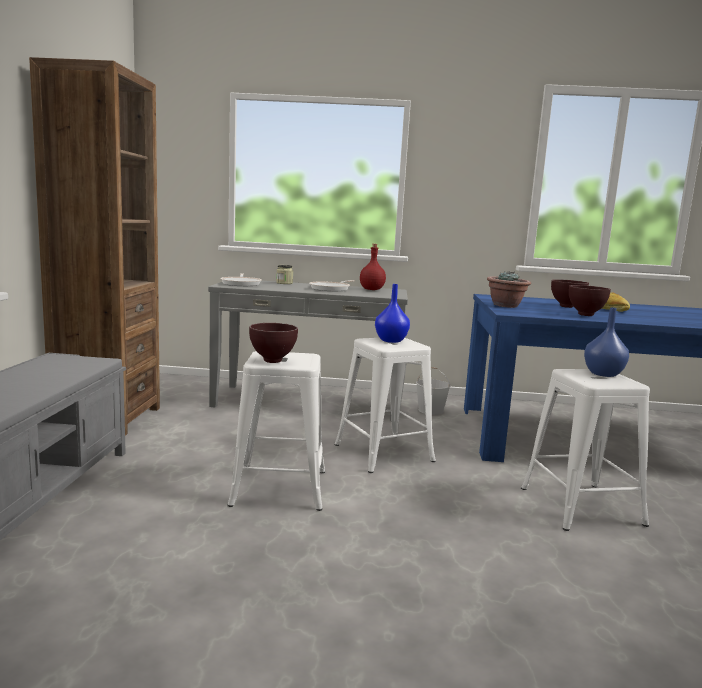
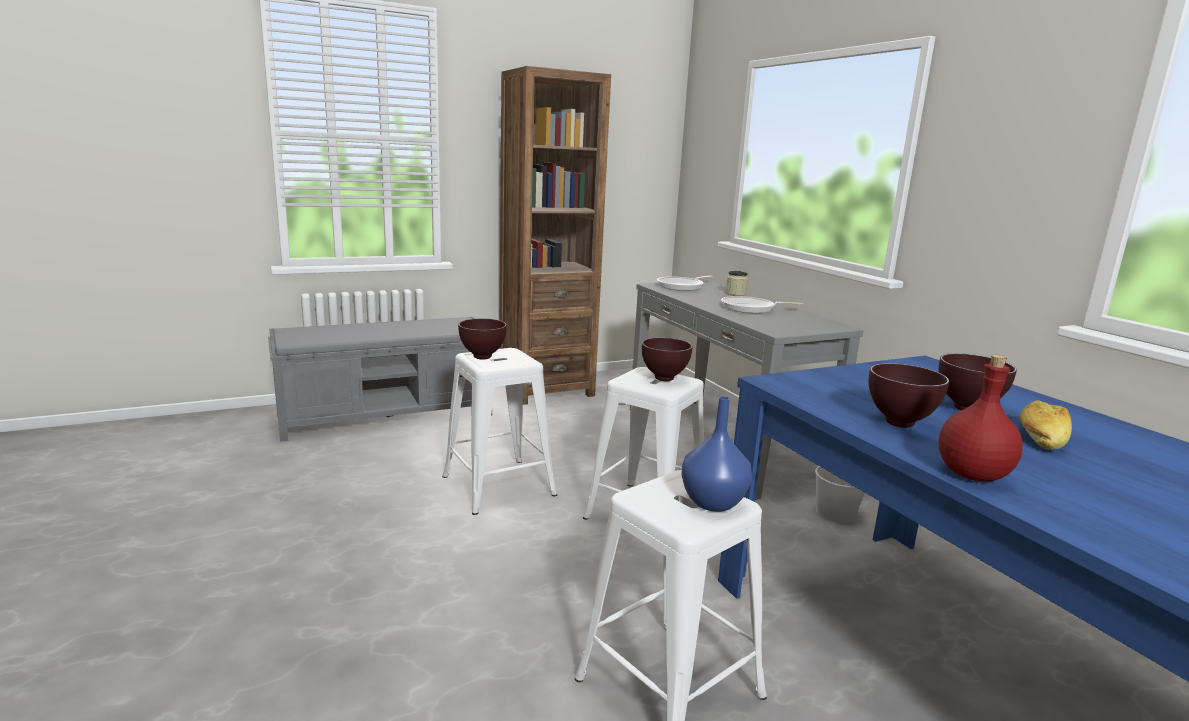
camera: 60 degrees right, 5 degrees up
red bottle [360,244,386,290] -> red bottle moved to [938,355,1023,481]
blue vase [375,284,410,343] -> brown bowl [642,337,693,381]
potted plant [487,271,531,308] -> none

